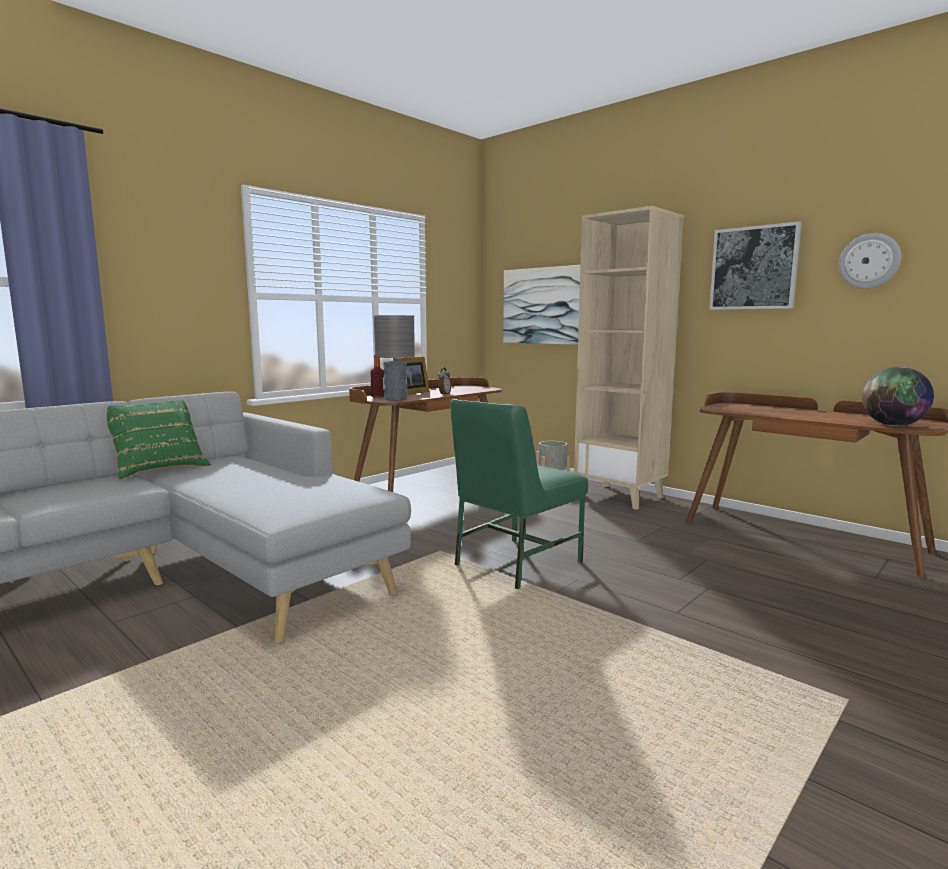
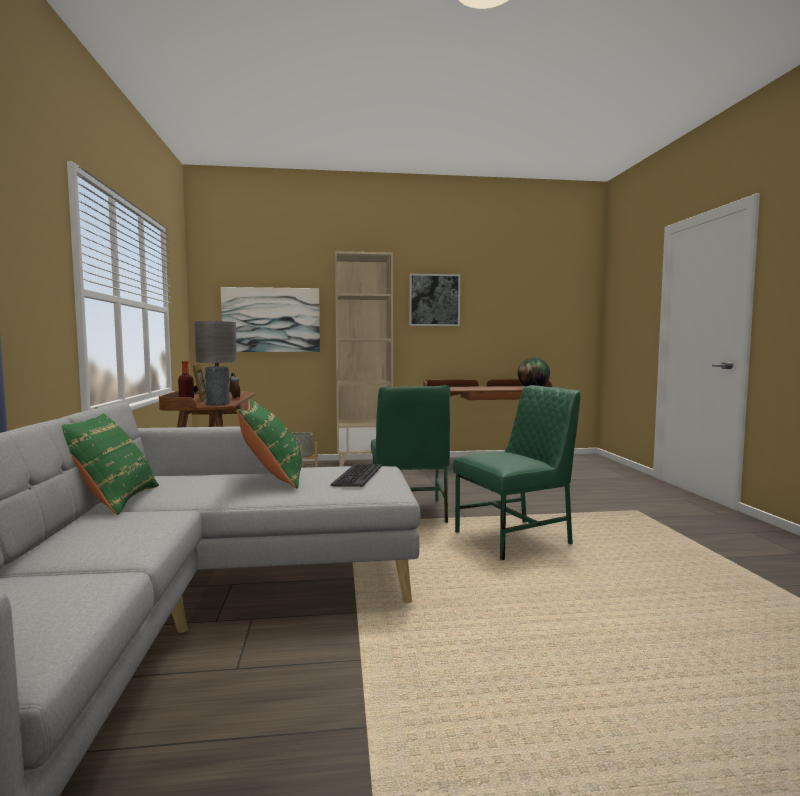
camera: 50 degrees left, 5 degrees down
wall clock [839,233,901,289] -> none
none -> green pillow [236,399,302,489]
none -> keyboard [330,464,382,487]
none -> green chair [453,385,580,560]

